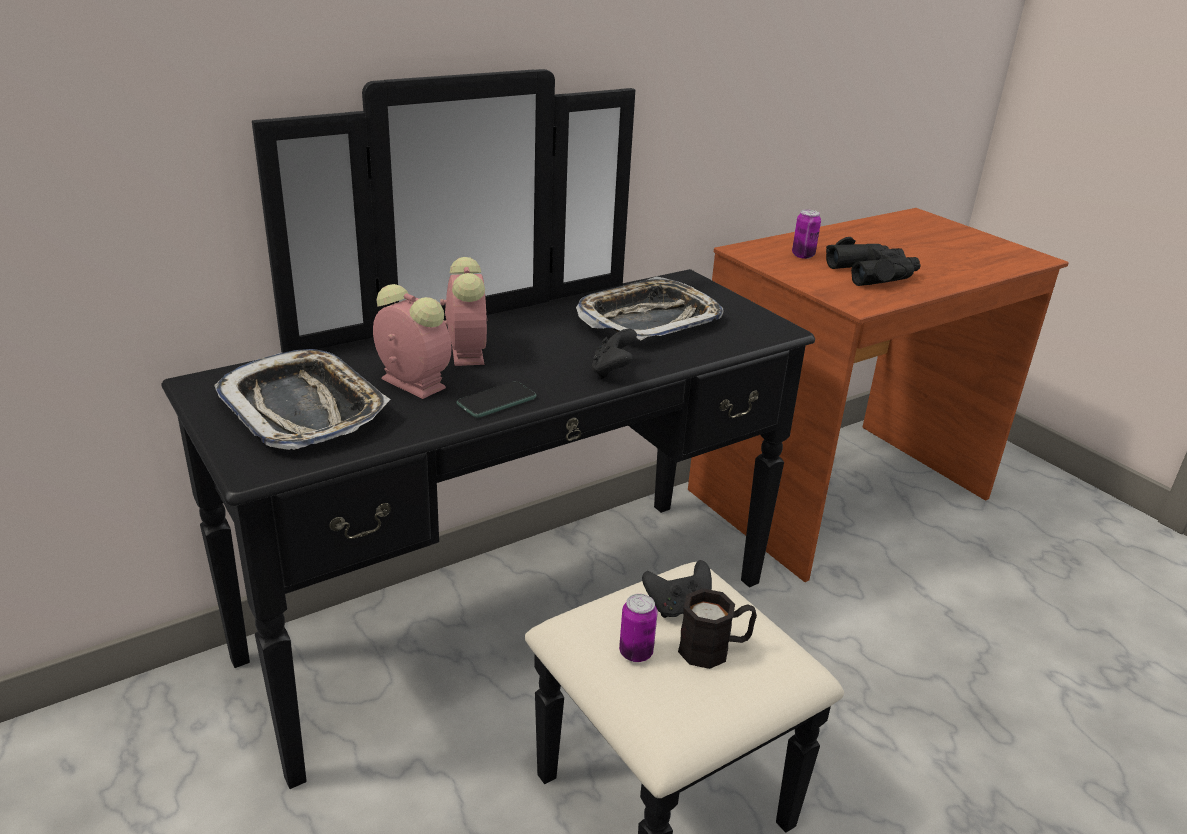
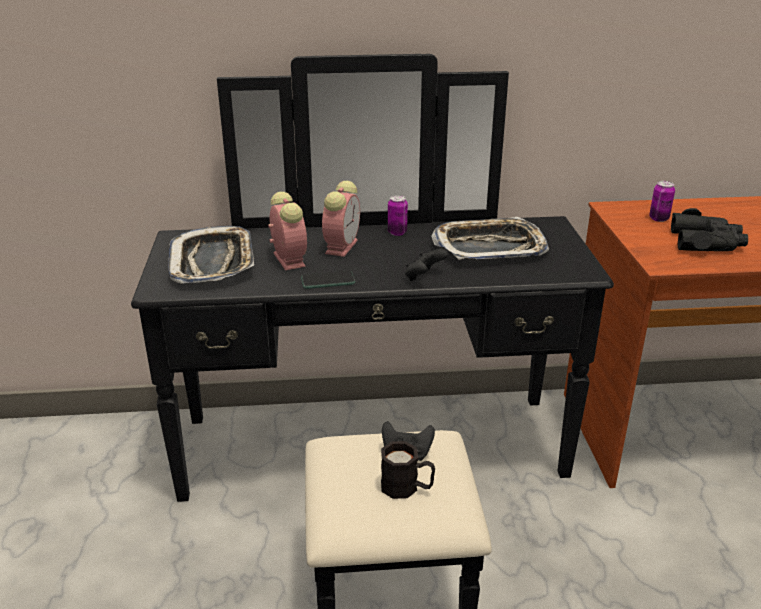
camera: 30 degrees right, 0 degrees up
can [619,594,658,662] -> can moved to [388,195,408,236]

